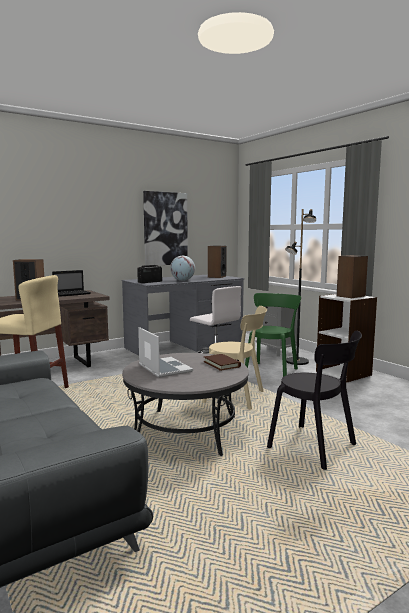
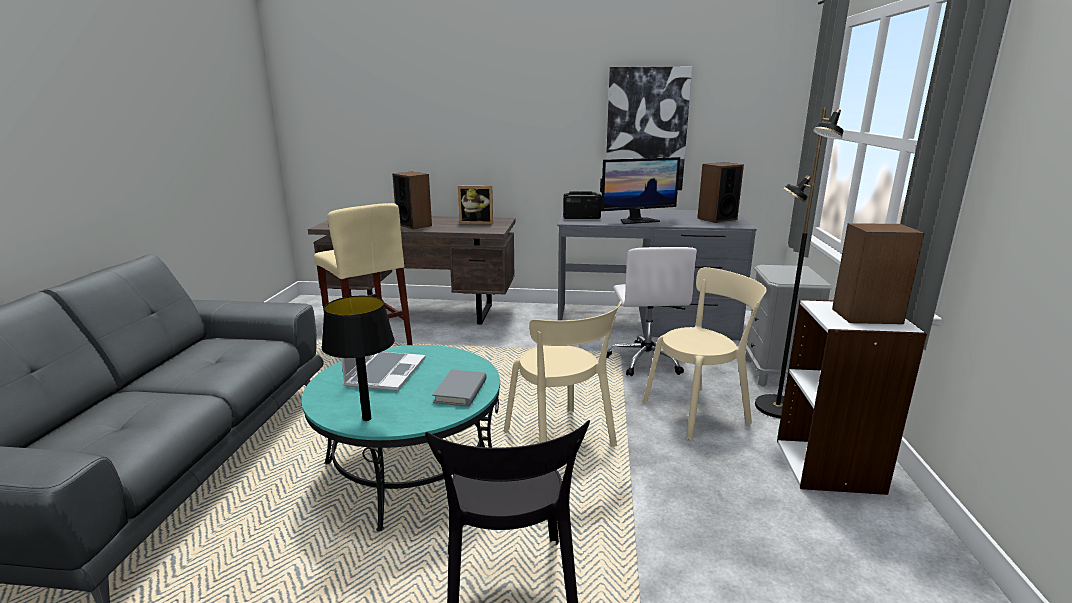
camera: 40 degrees right, 10 degrees up
laptop [52,270,91,297] -> picture frame [458,185,493,224]
grey coffee table [122,353,249,456] -> turquoise coffee table [301,345,500,532]
globe [170,256,195,281] -> monitor [600,157,680,224]
brown book [203,354,241,371] -> grey book [432,370,487,406]
green chair [245,293,301,377] -> beige chair [642,267,767,440]
none -> black table lamp [322,296,395,421]

